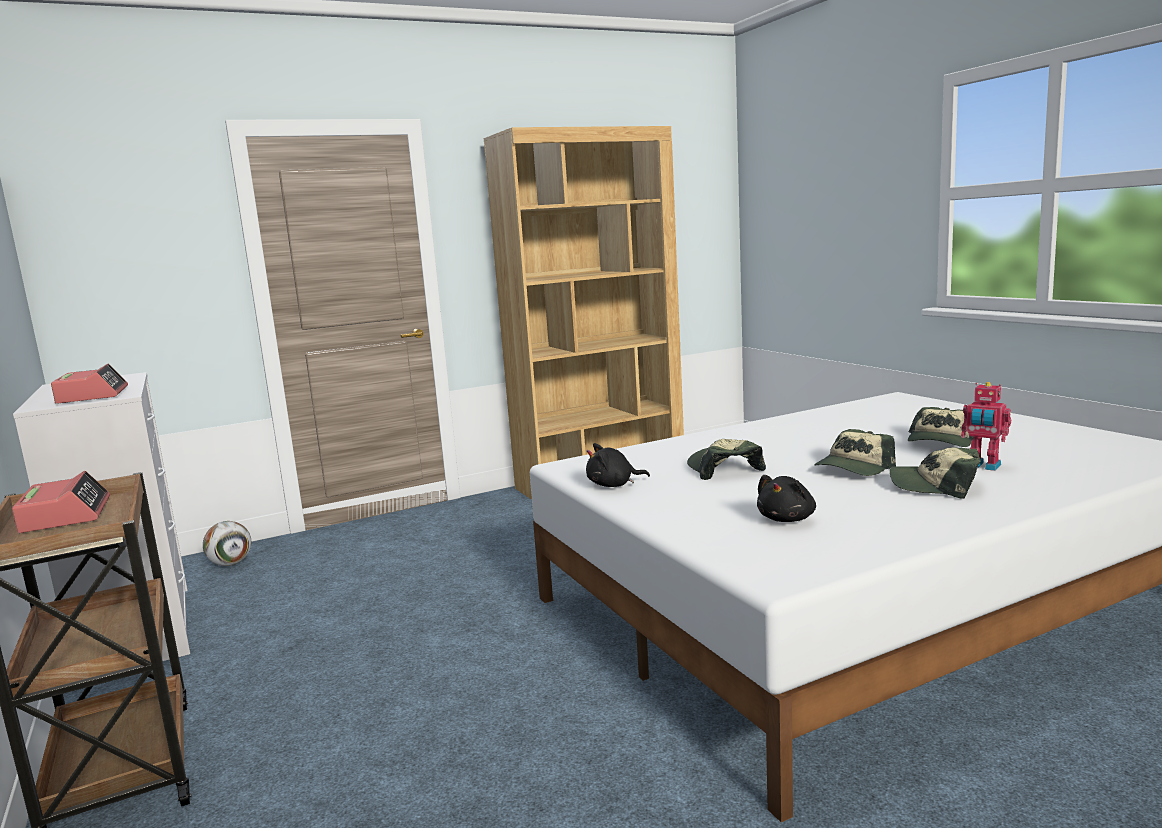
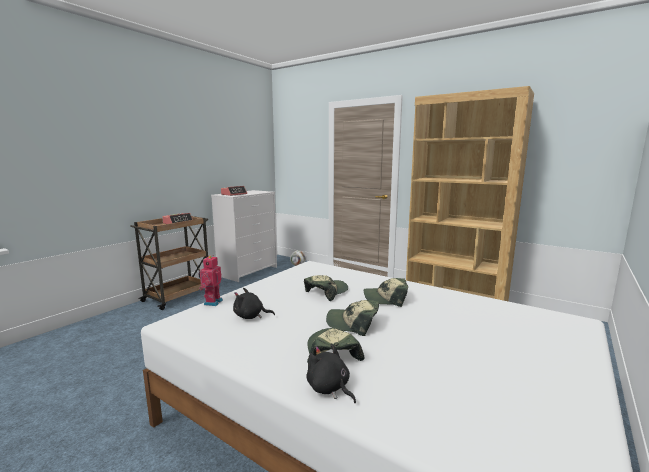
camera: 60 degrees right, 0 degrees up
black plush toy [586,443,650,487] -> black plush toy moved to [306,344,356,403]
cap [908,407,973,447] -> cap moved to [364,278,408,307]
toy robot [961,382,1011,471] -> toy robot moved to [199,256,223,306]

